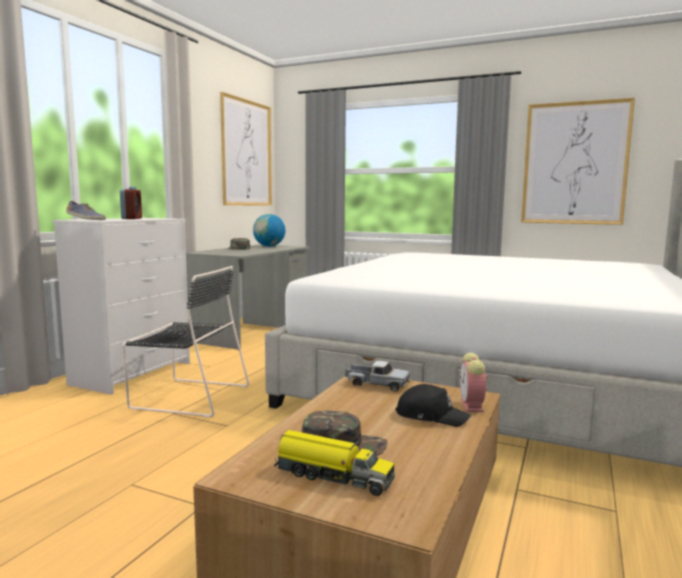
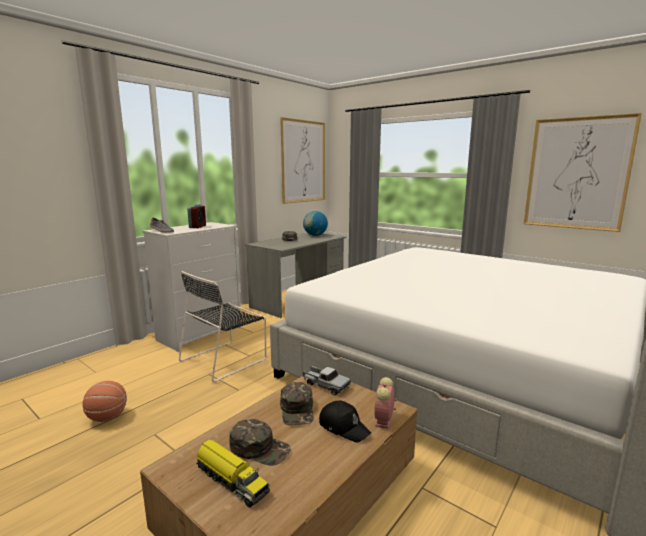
camera: 15 degrees right, 5 degrees up
black chair [122,266,249,417] -> black chair turned 105 degrees clockwise [179,271,266,382]
none -> basketball [82,381,127,422]
none -> green cap [280,382,314,425]

